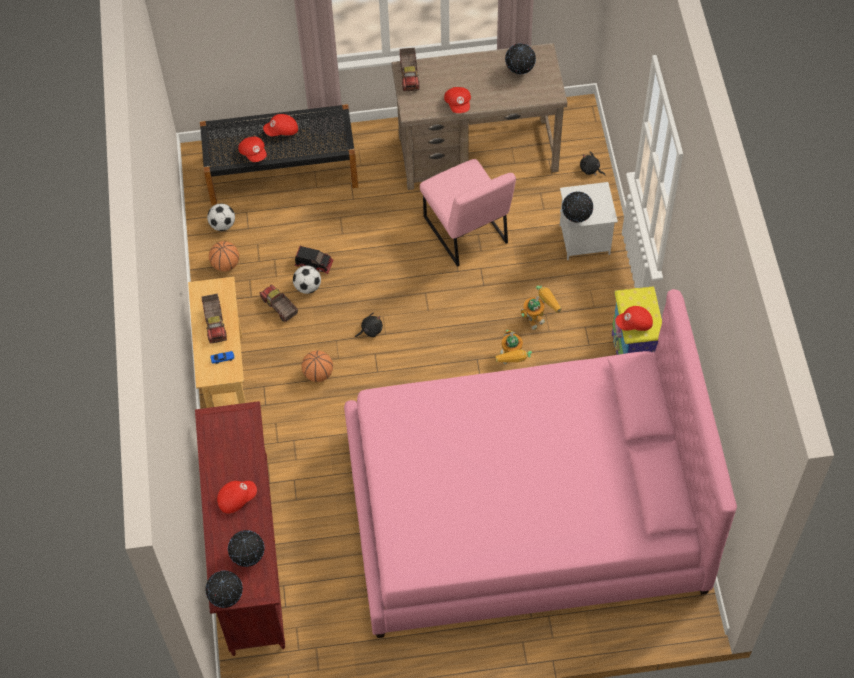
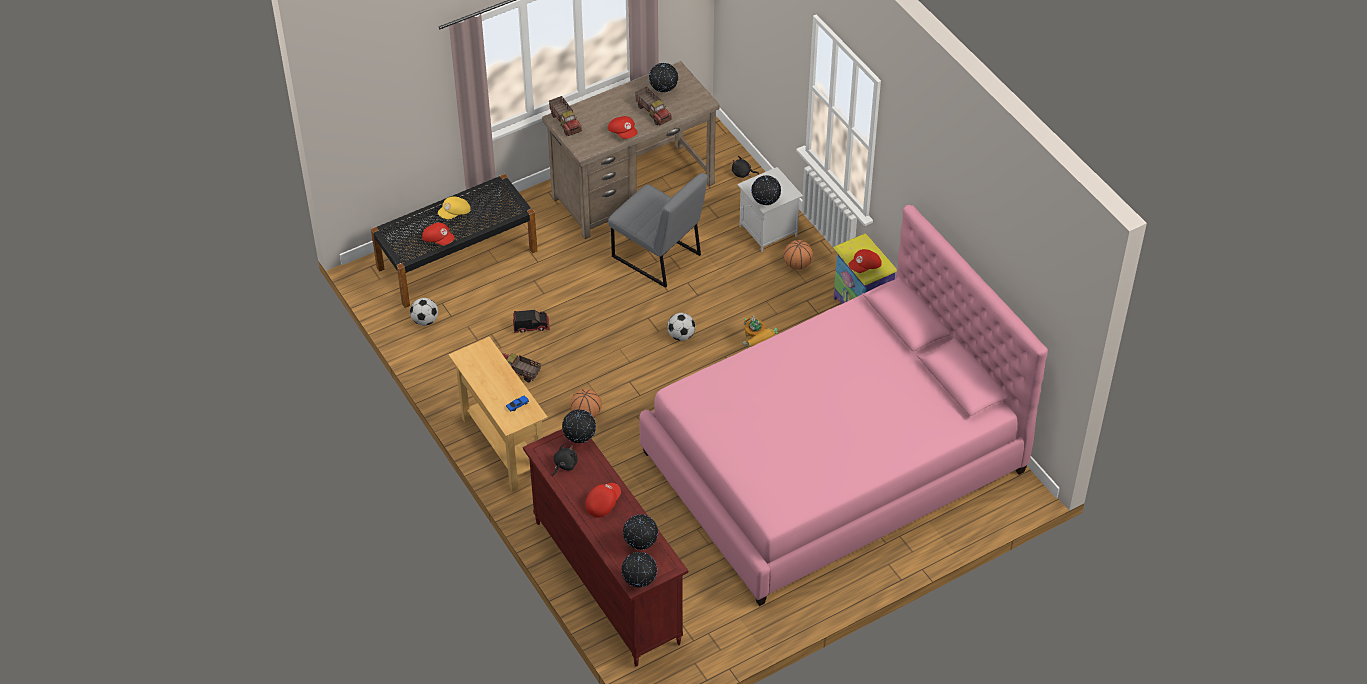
camera: 25 degrees left, 10 degrees down
toy truck [201,294,227,344] -> toy truck moved to [635,87,672,125]
basketball [209,241,239,272] -> basketball moved to [783,240,813,270]
red cap [263,114,298,136] -> yellow cap [438,196,471,219]
football [293,266,321,294] -> football moved to [667,313,695,341]
black plush toy [355,313,383,338] -> black plush toy moved to [552,444,578,477]
pink chair [420,159,516,267] -> grey chair [608,173,708,288]
toy robot [521,286,562,330] -> none
none -> globe [562,409,596,443]

